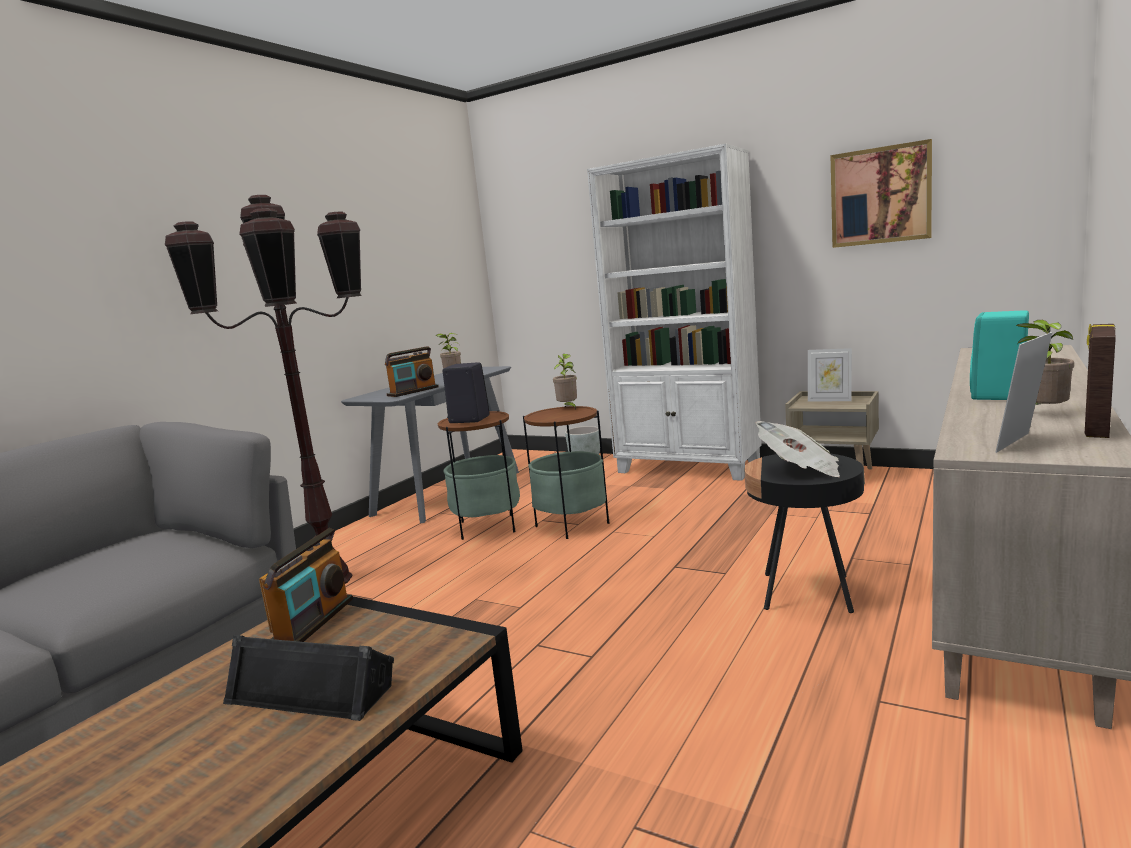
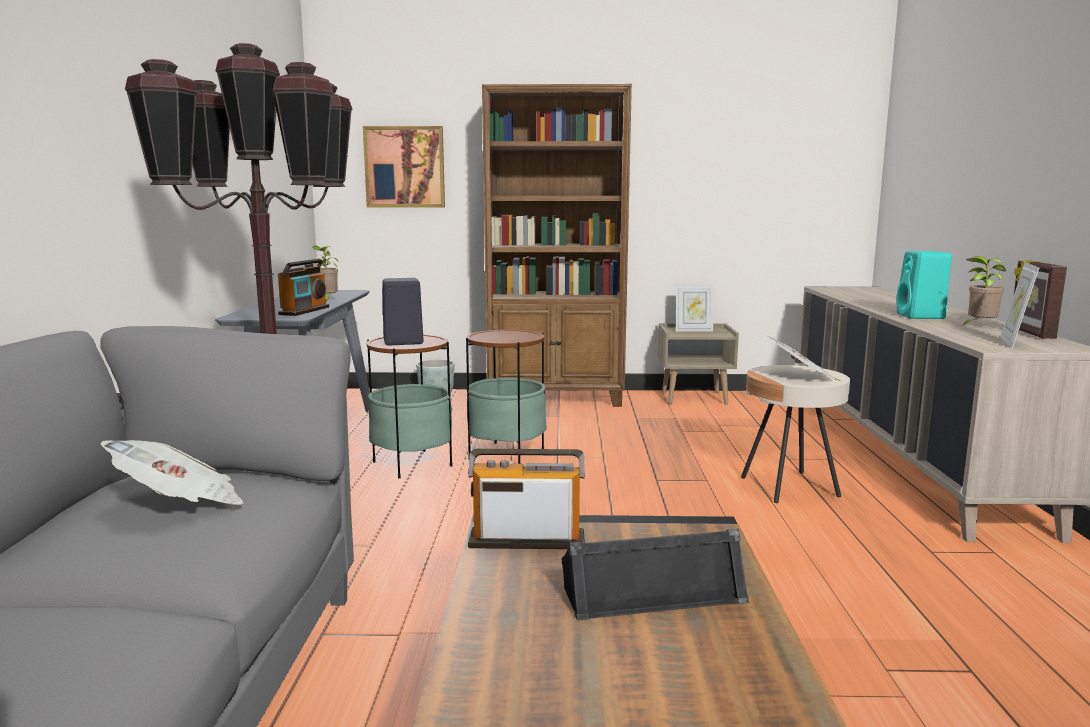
camera: 30 degrees left, 0 degrees up
radio [259,528,353,642] -> radio turned 75 degrees counterclockwise [468,449,585,549]
potted plant [553,354,577,410] -> none
white bookcase [587,144,762,481] -> brown bookcase [482,84,632,407]
black side table [744,454,864,613] -> beige side table [741,365,850,503]
picture [830,139,932,248] -> picture moved to [363,126,445,208]
none -> newspaper [101,440,244,505]

